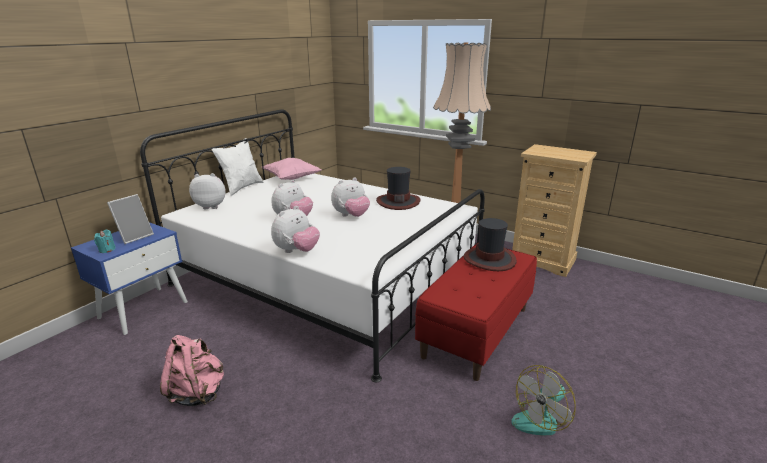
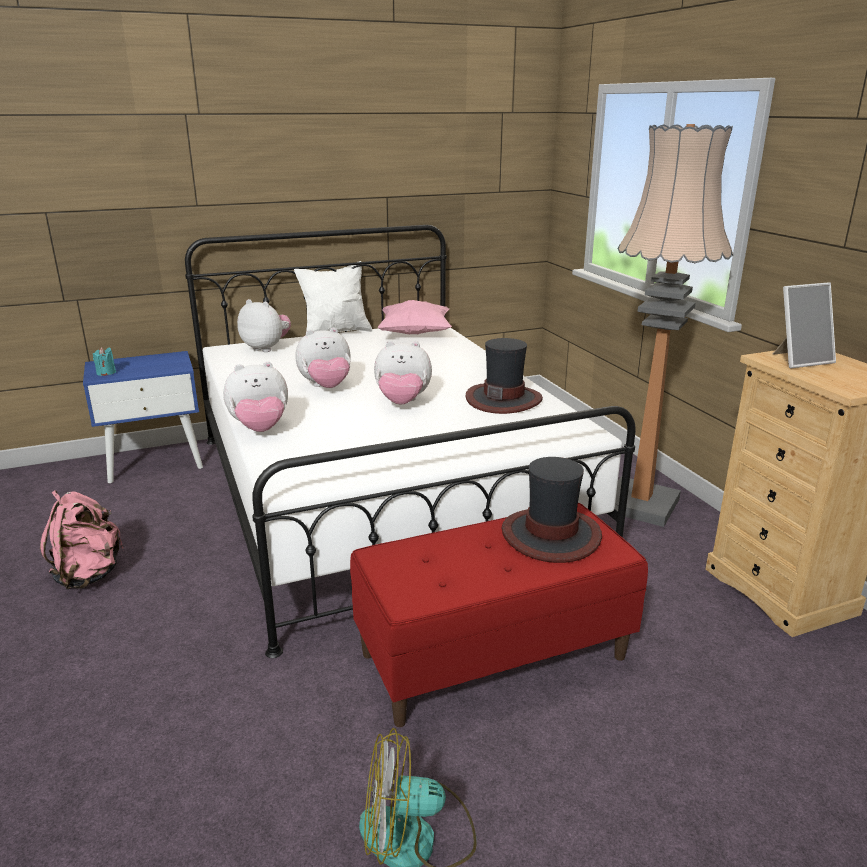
camera: 35 degrees right, 0 degrees up
picture frame [107,194,154,244] -> picture frame moved to [773,282,836,368]

